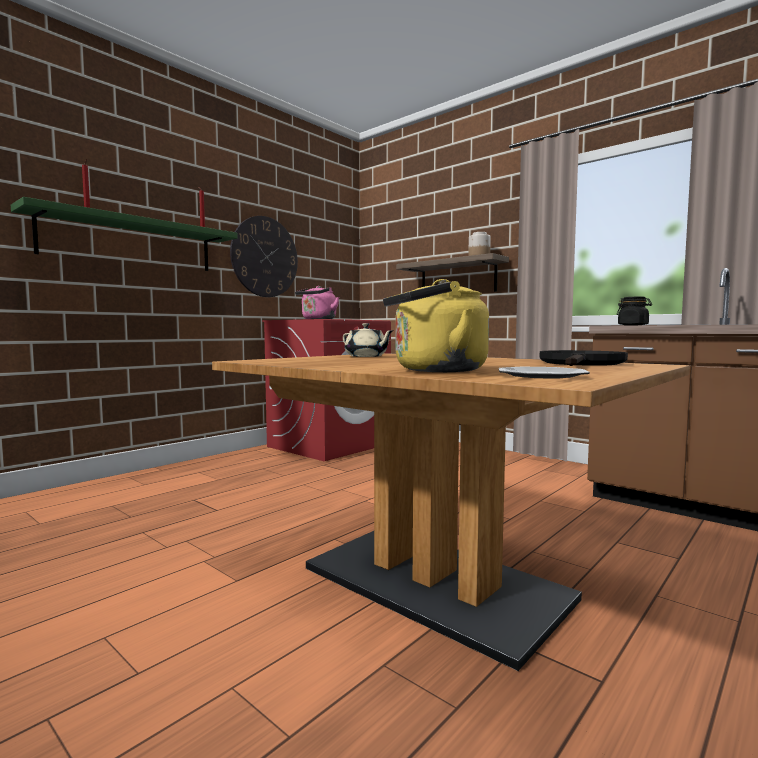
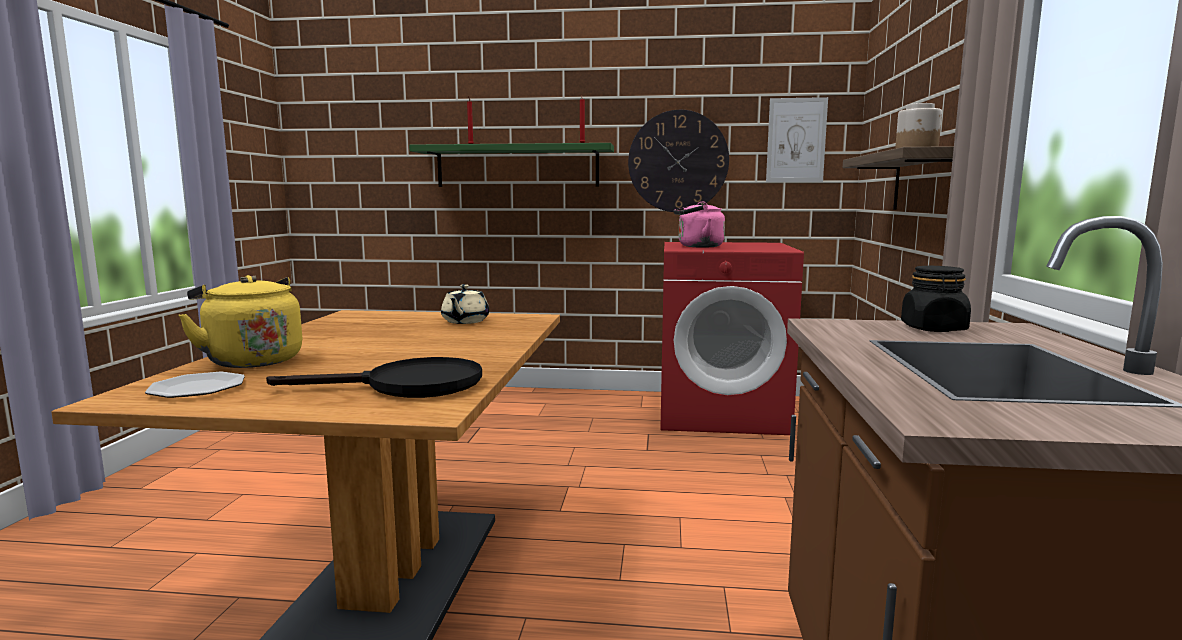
camera: 55 degrees right, 5 degrees up
none -> picture [766,97,828,182]

